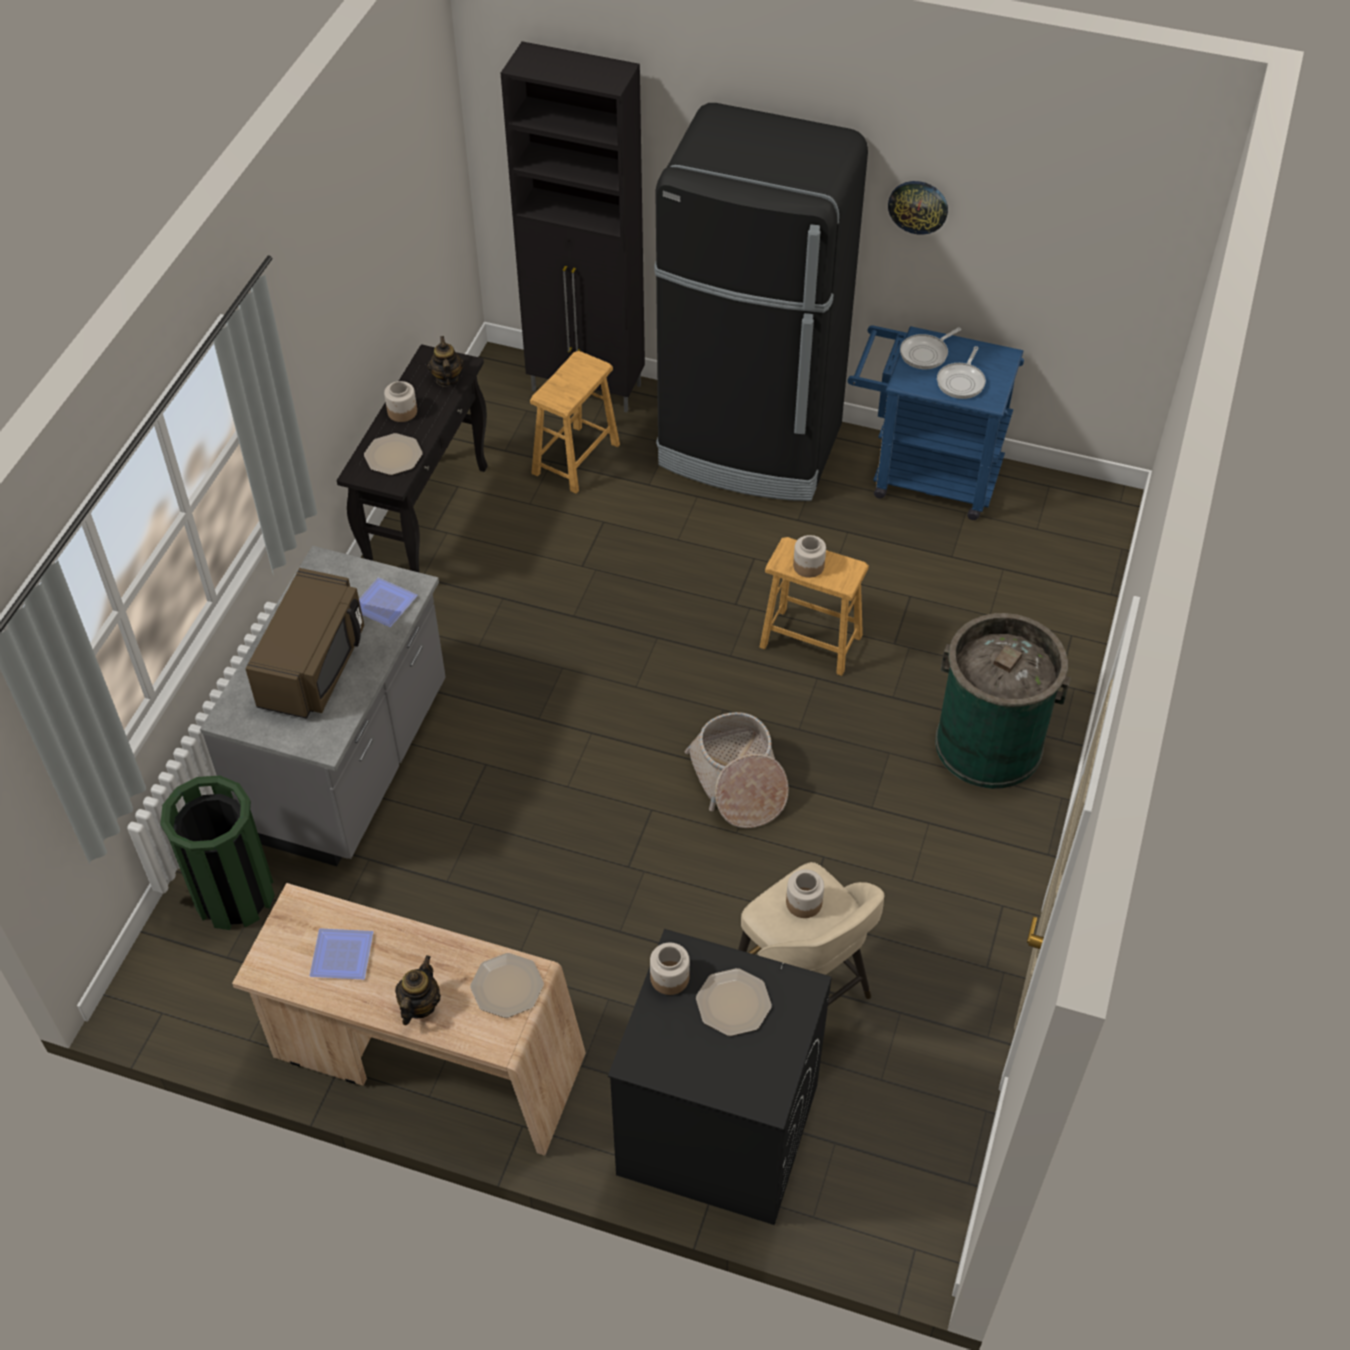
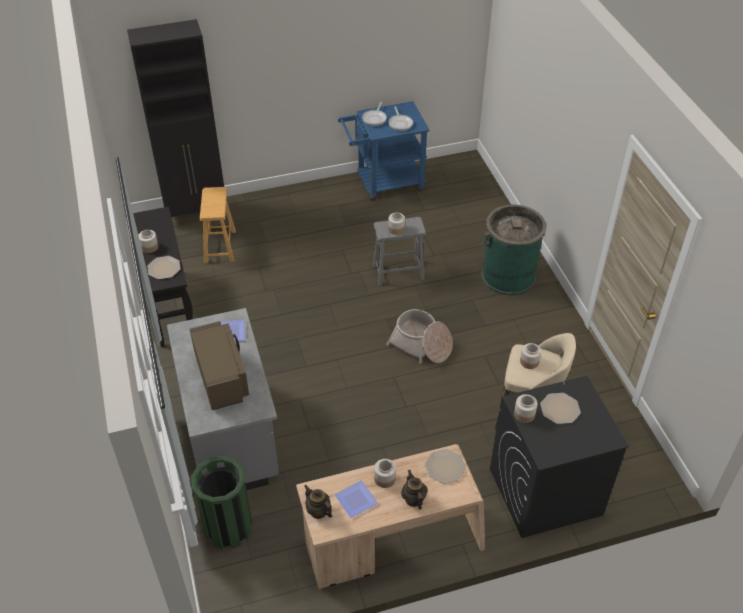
camera: 35 degrees left, 5 degrees down
teapot [428,336,464,387] -> teapot moved to [304,485,332,519]
black fridge [654,103,868,501] -> none
brown stool [760,537,869,676] -> grey stool [373,217,426,286]
wall clock [888,181,948,235] -> none
none -> jar [374,459,396,488]

